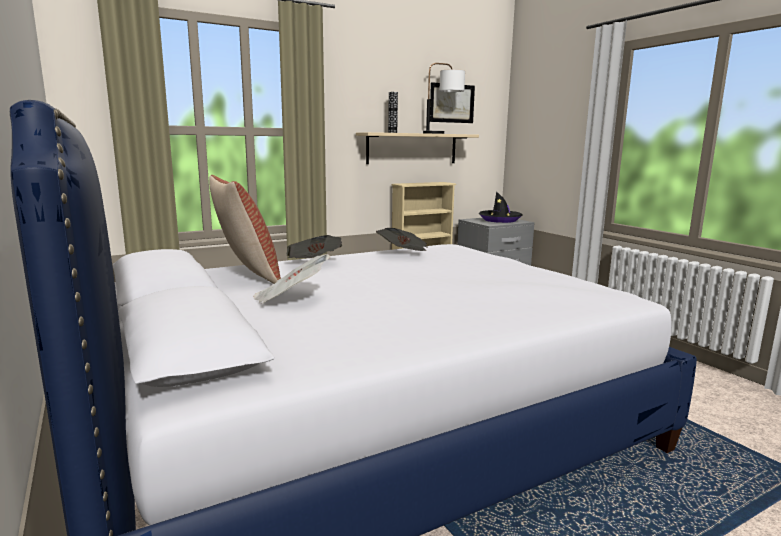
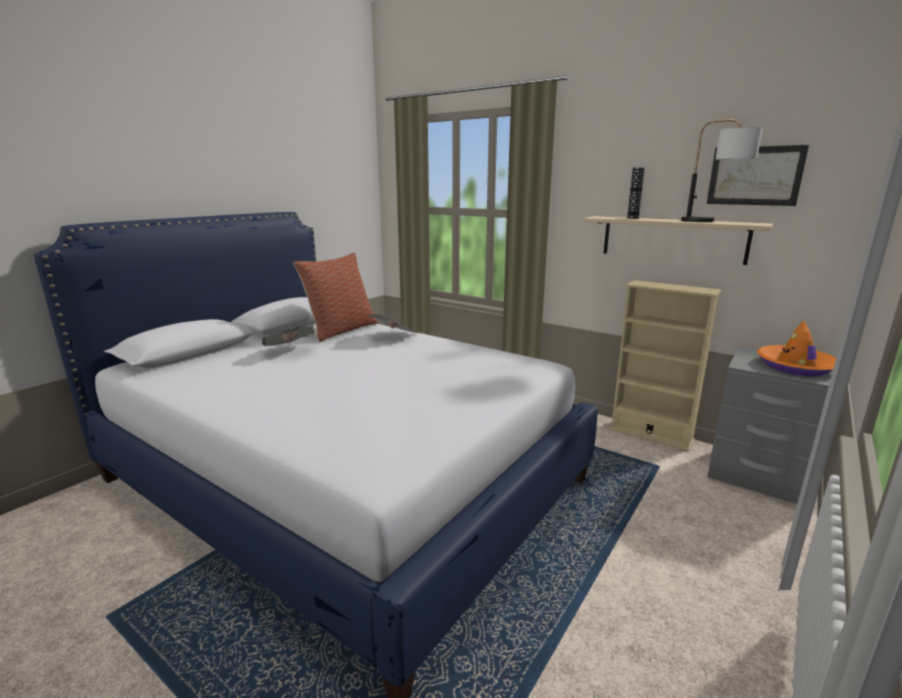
camera: 65 degrees right, 5 degrees up
newspaper [376,228,427,251] -> none
black hat [478,191,522,223] -> orange hat [757,320,836,376]

